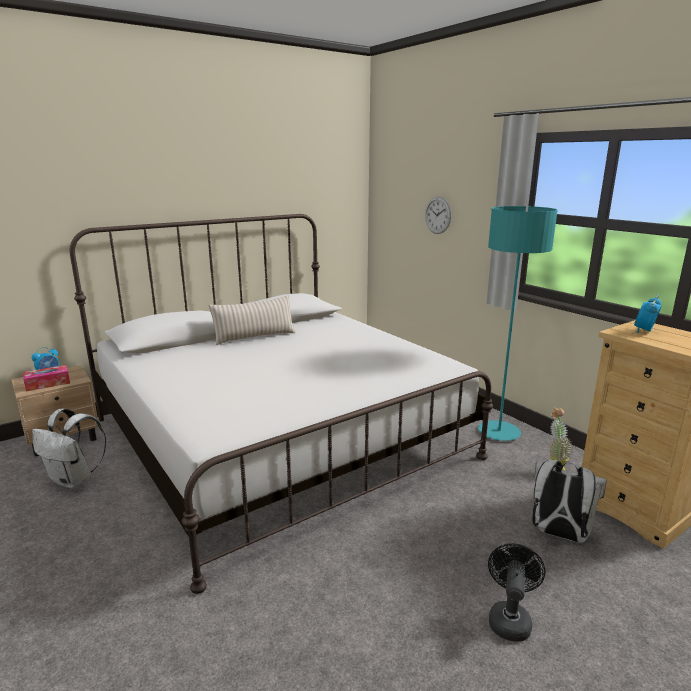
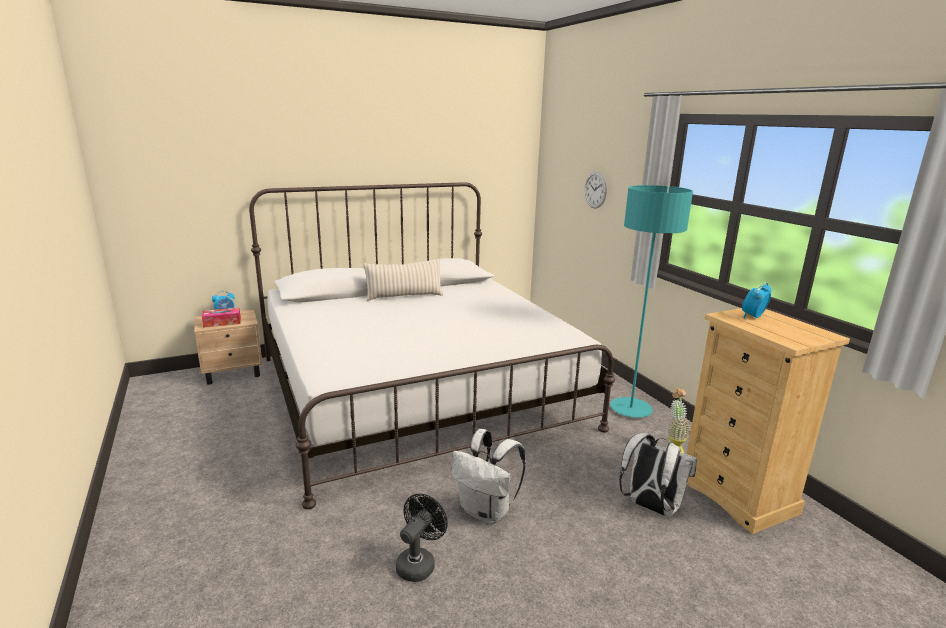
camera: 10 degrees right, 0 degrees up
white backpack [32,409,106,488] -> white backpack moved to [451,429,526,524]
black fan [488,543,545,642] -> black fan moved to [396,494,448,582]

